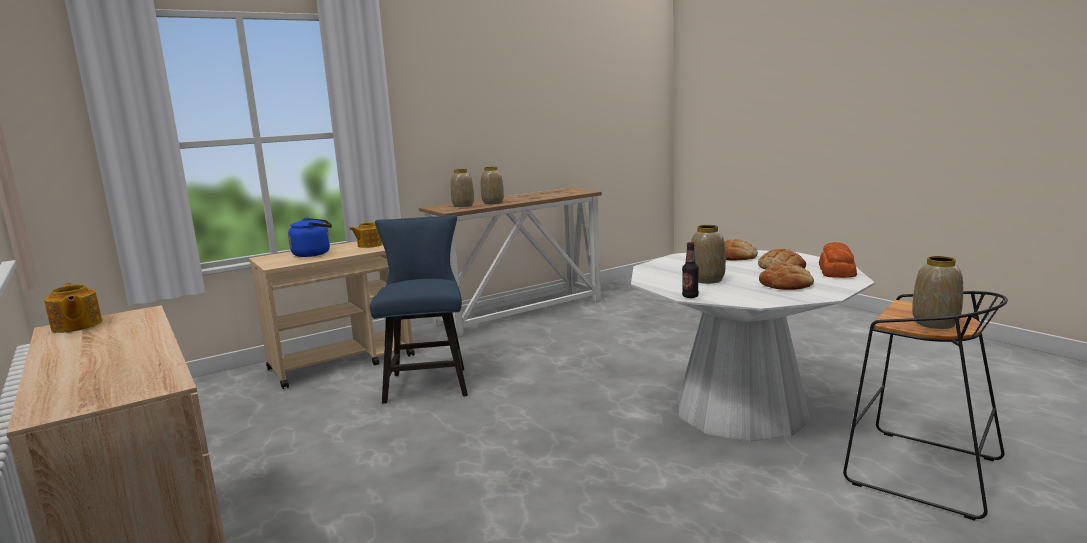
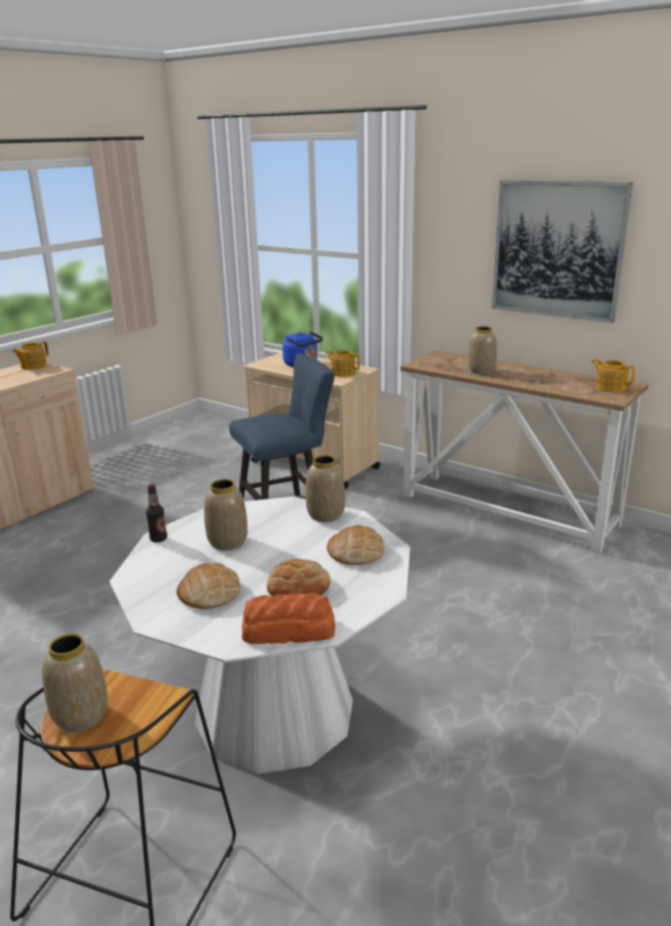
camera: 70 degrees right, 10 degrees up
vase [450,169,474,207] -> vase moved to [306,455,345,522]
none -> picture [492,180,633,323]
none -> teapot [592,359,635,392]

